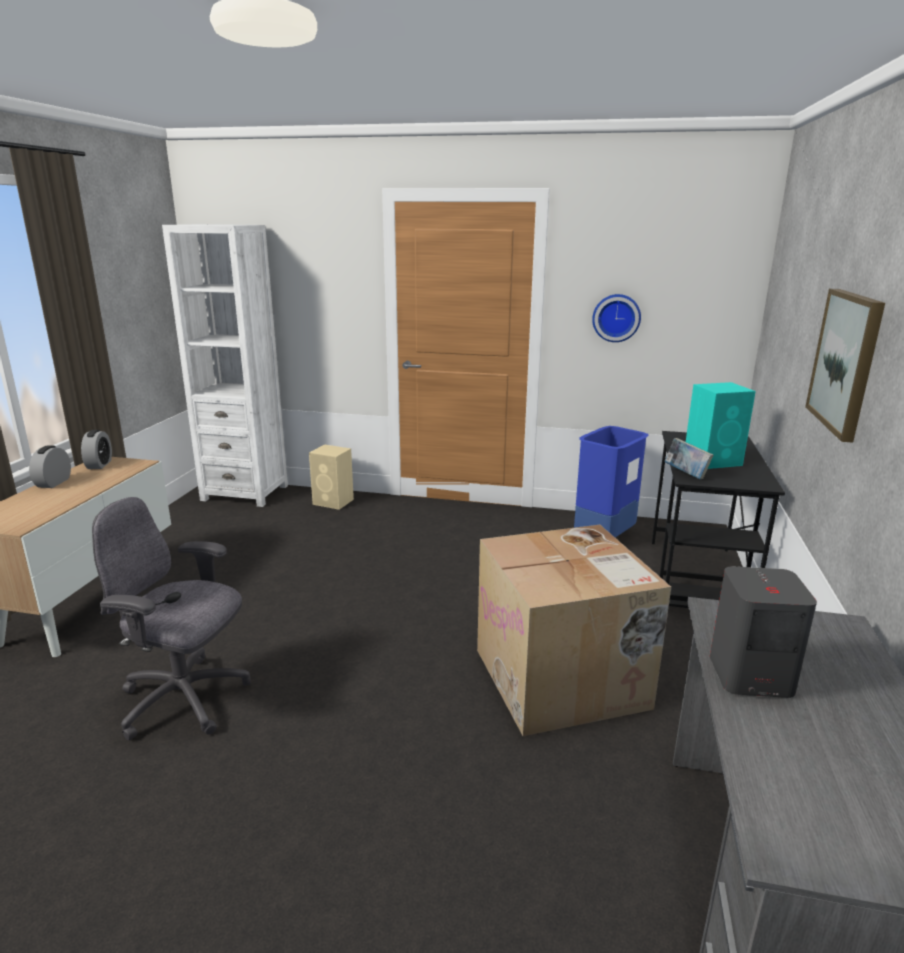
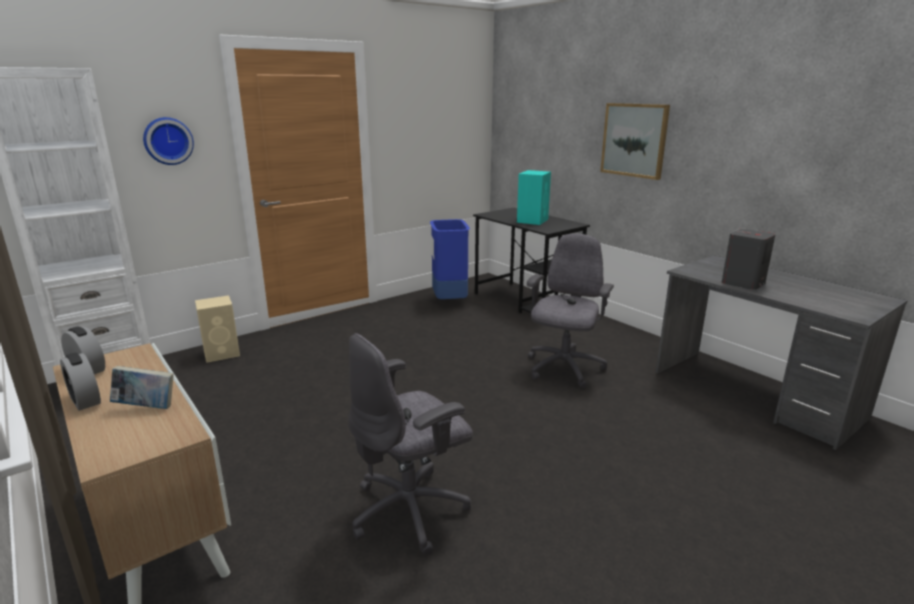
camera: 50 degrees left, 0 degrees up
cardboard box [477,525,671,736] -> grey office chair [527,234,614,388]
wall clock [592,294,641,342] -> wall clock moved to [143,117,194,165]
book [664,438,713,479] -> book moved to [110,366,174,409]

